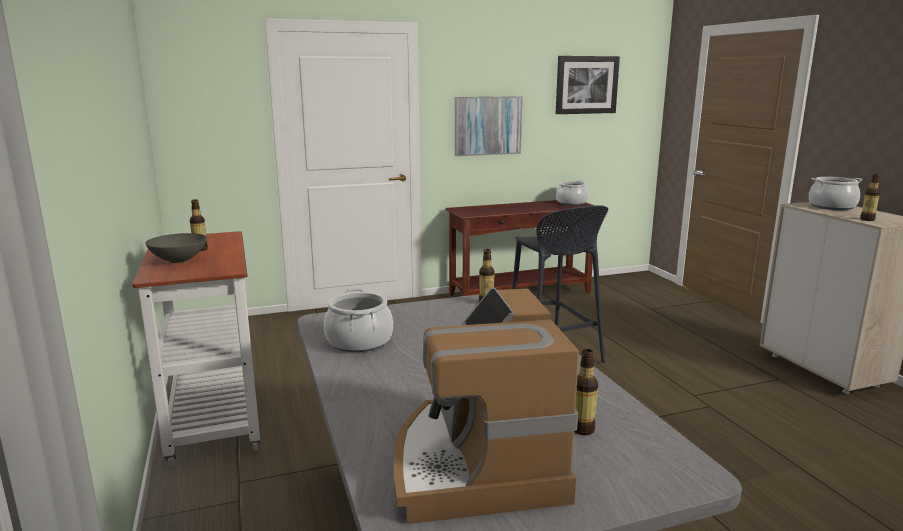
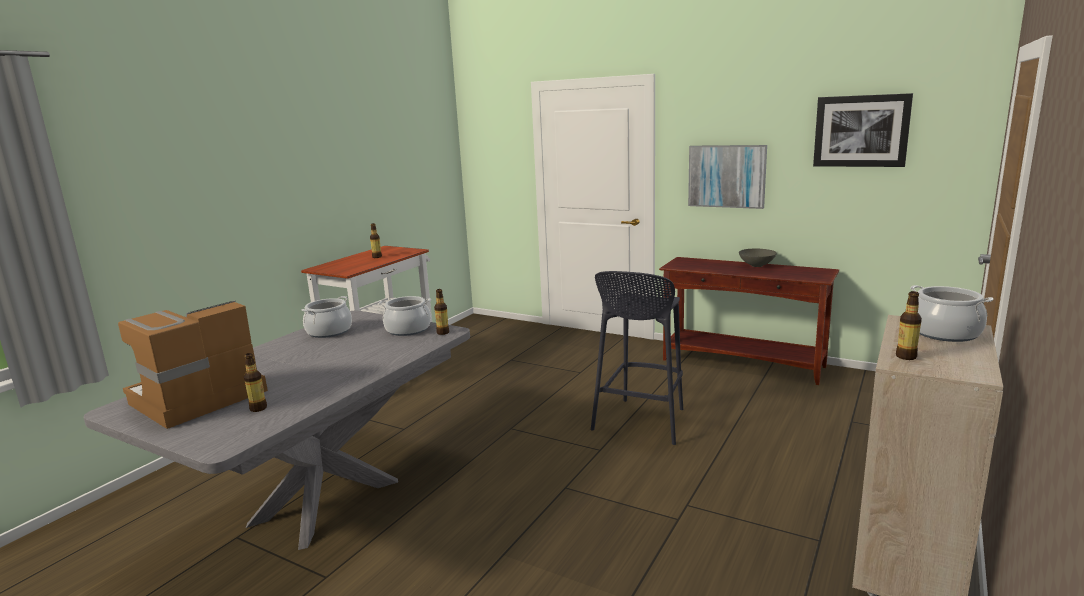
camera: 50 degrees right, 0 degrees up
grey bowl [145,233,207,263] -> grey bowl moved to [739,249,777,267]
cooking pot [556,180,589,205] -> cooking pot moved to [379,296,431,336]

